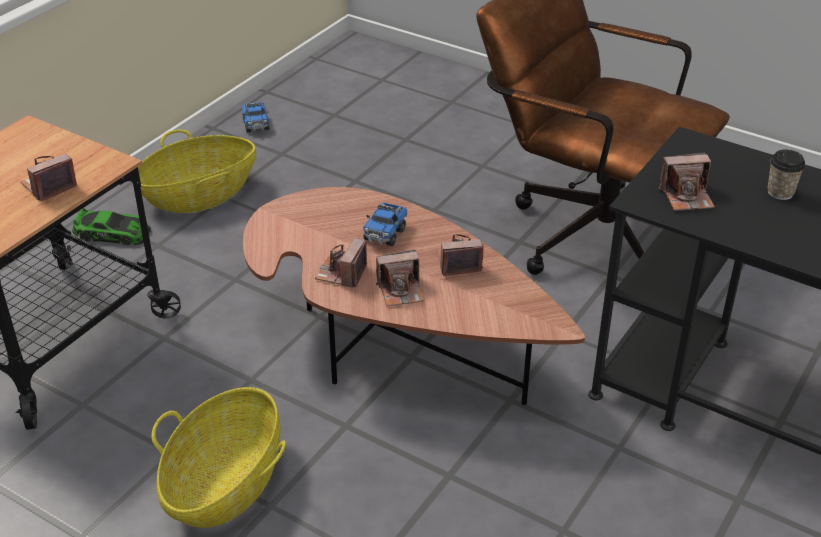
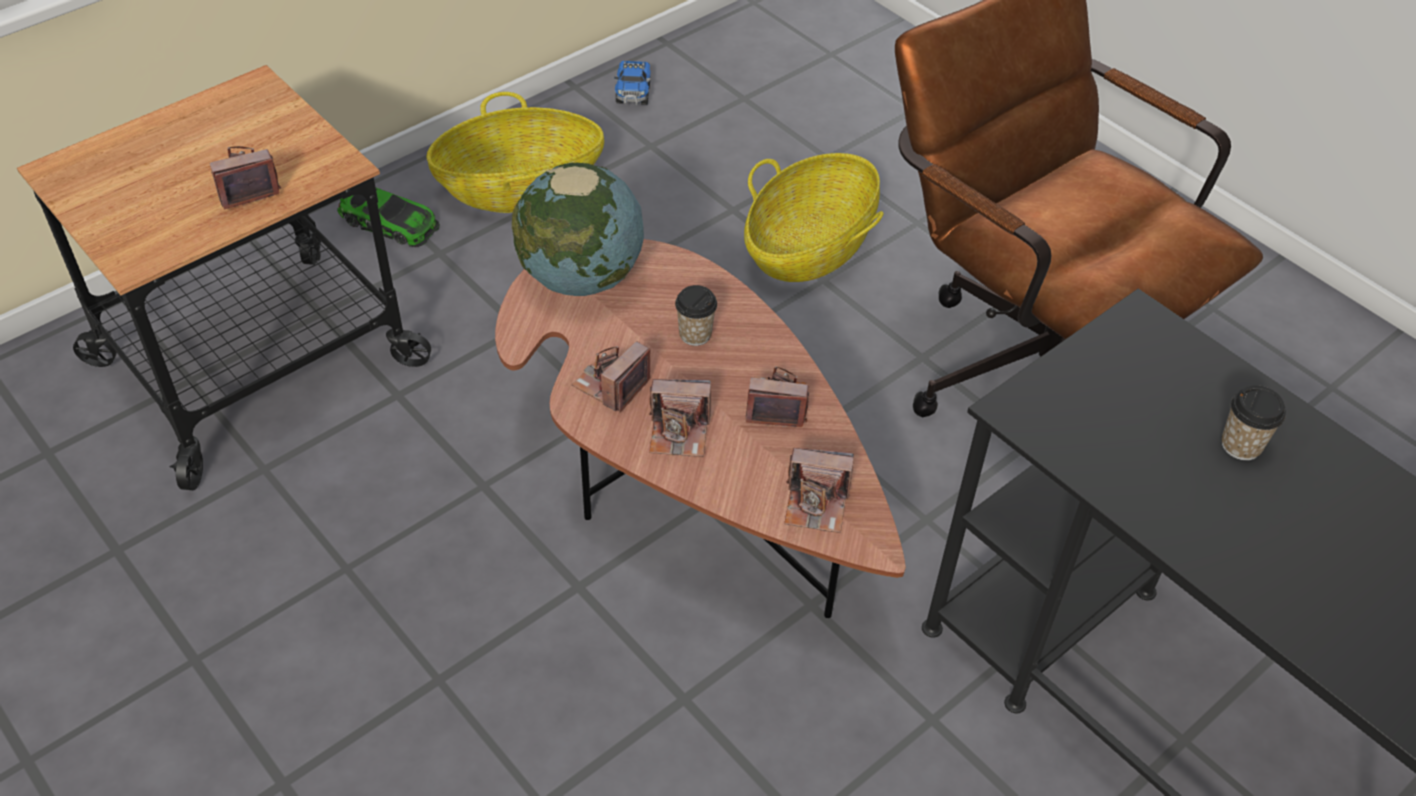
camera: 15 degrees right, 10 degrees up
basket [152,387,286,528] -> basket moved to [744,153,883,282]
toy truck [363,202,408,246] -> cup [675,285,717,346]
camera [659,152,715,211] -> camera moved to [784,448,854,533]
none -> globe [511,162,644,296]

